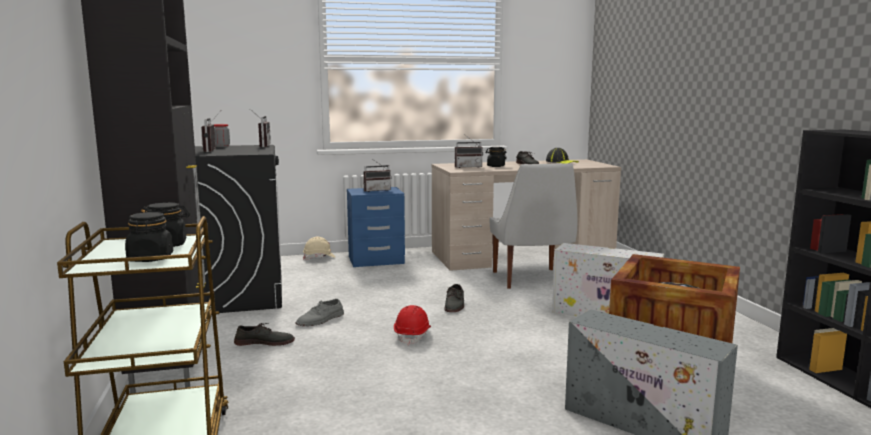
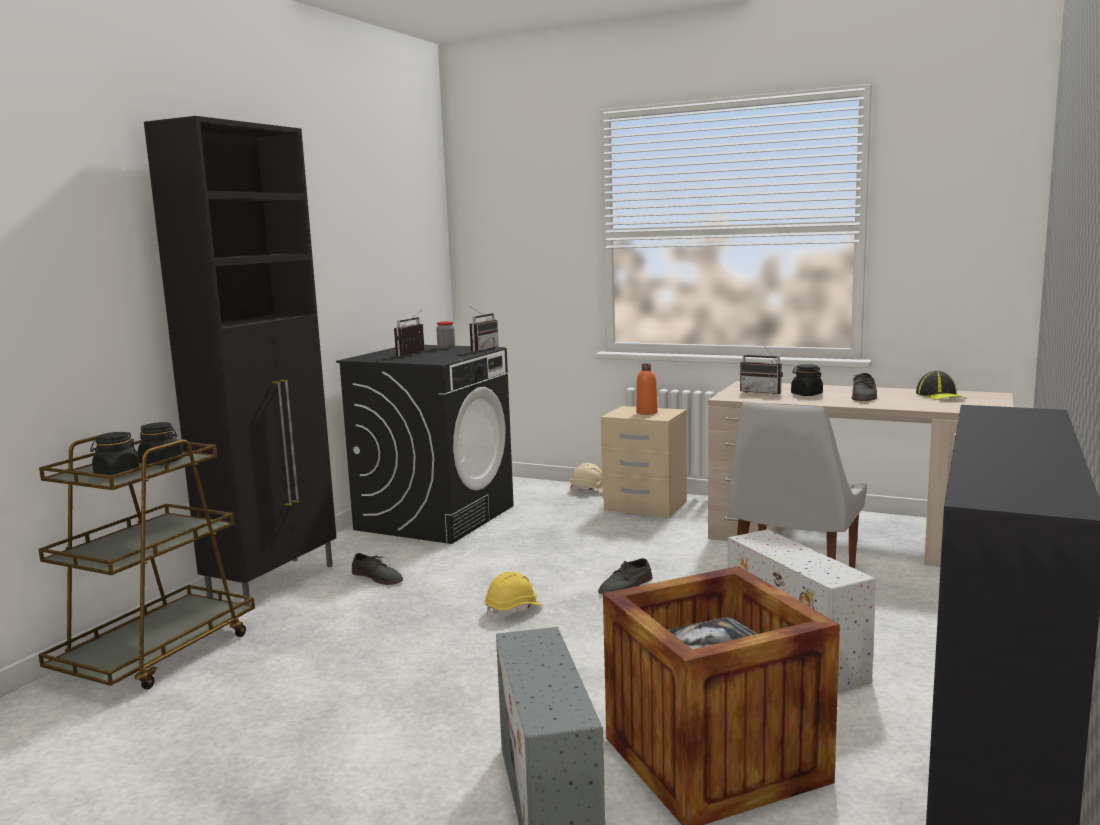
camera: 40 degrees right, 0 degrees up
grey shoe [296,299,344,326] -> none
blue nightstand [347,187,405,267] -> beige nightstand [601,406,687,518]
radio [363,158,392,192] -> orange bottle [636,363,658,415]
red hard hat [394,305,431,345] -> yellow hard hat [484,572,543,620]

